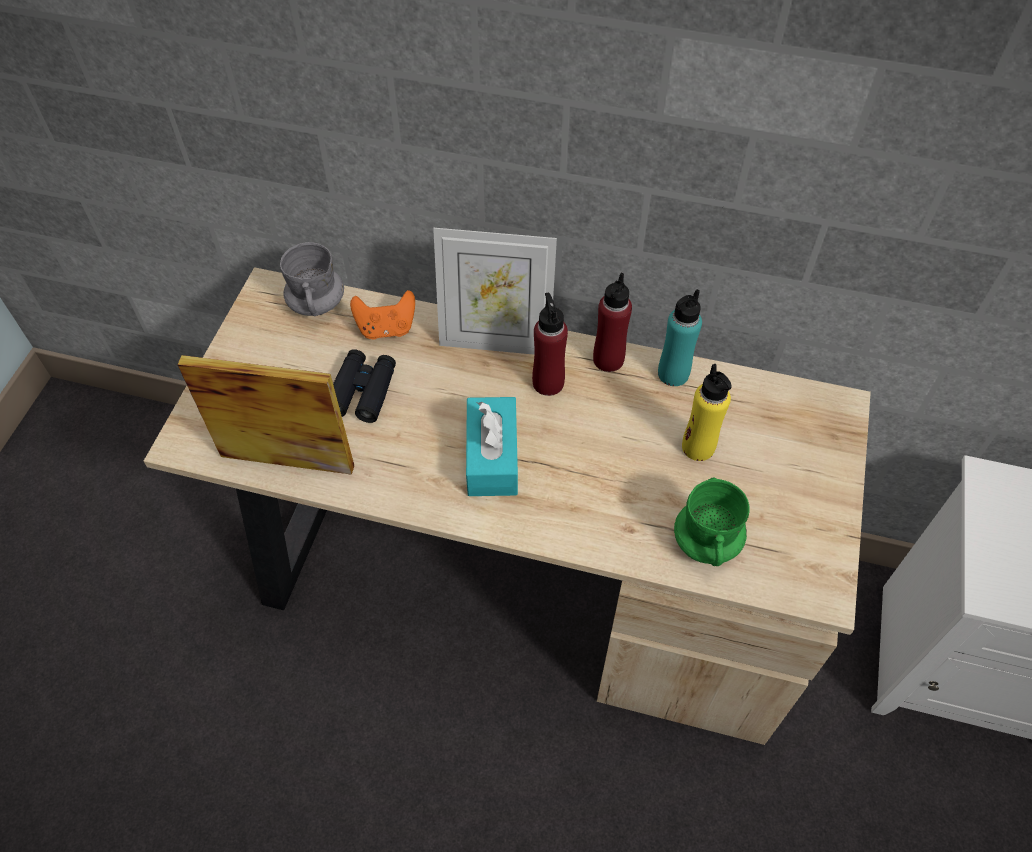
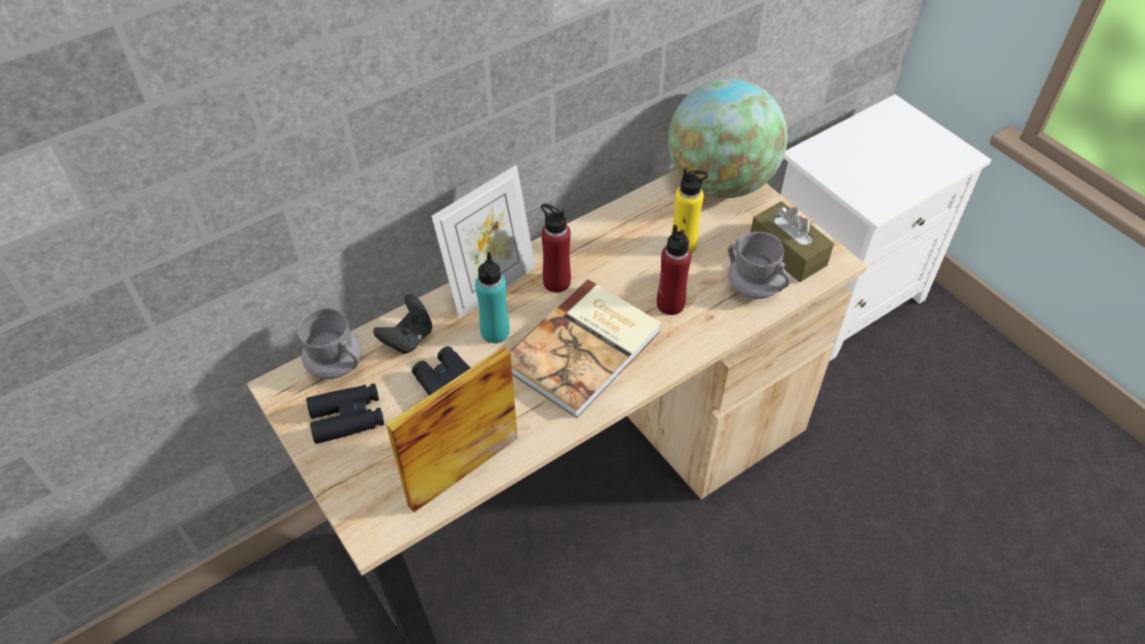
camera: 50 degrees left, 5 degrees down
orange game controller [350,290,415,340] -> black game controller [373,294,432,354]
turquoise tissue box [466,397,518,496] -> book [509,279,661,418]
red bottle [593,273,632,372] -> red bottle moved to [657,225,691,315]
turquoise bottle [658,289,702,386] -> turquoise bottle moved to [475,252,509,343]
green mug [674,478,750,566] -> grey mug [728,232,791,299]
none -> black binoculars [306,383,384,444]
none -> globe [668,78,788,198]
none -> brown tissue box [750,201,834,282]

